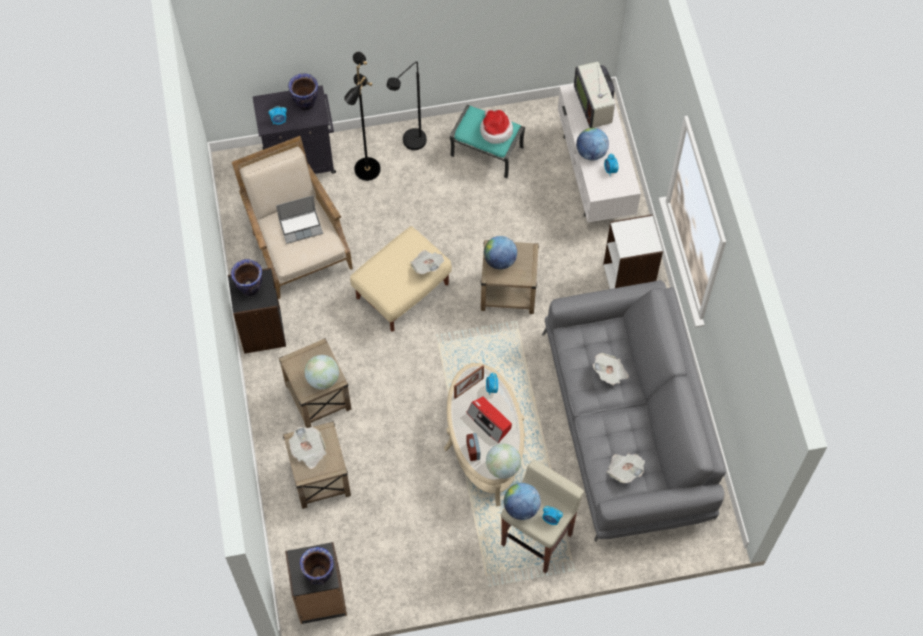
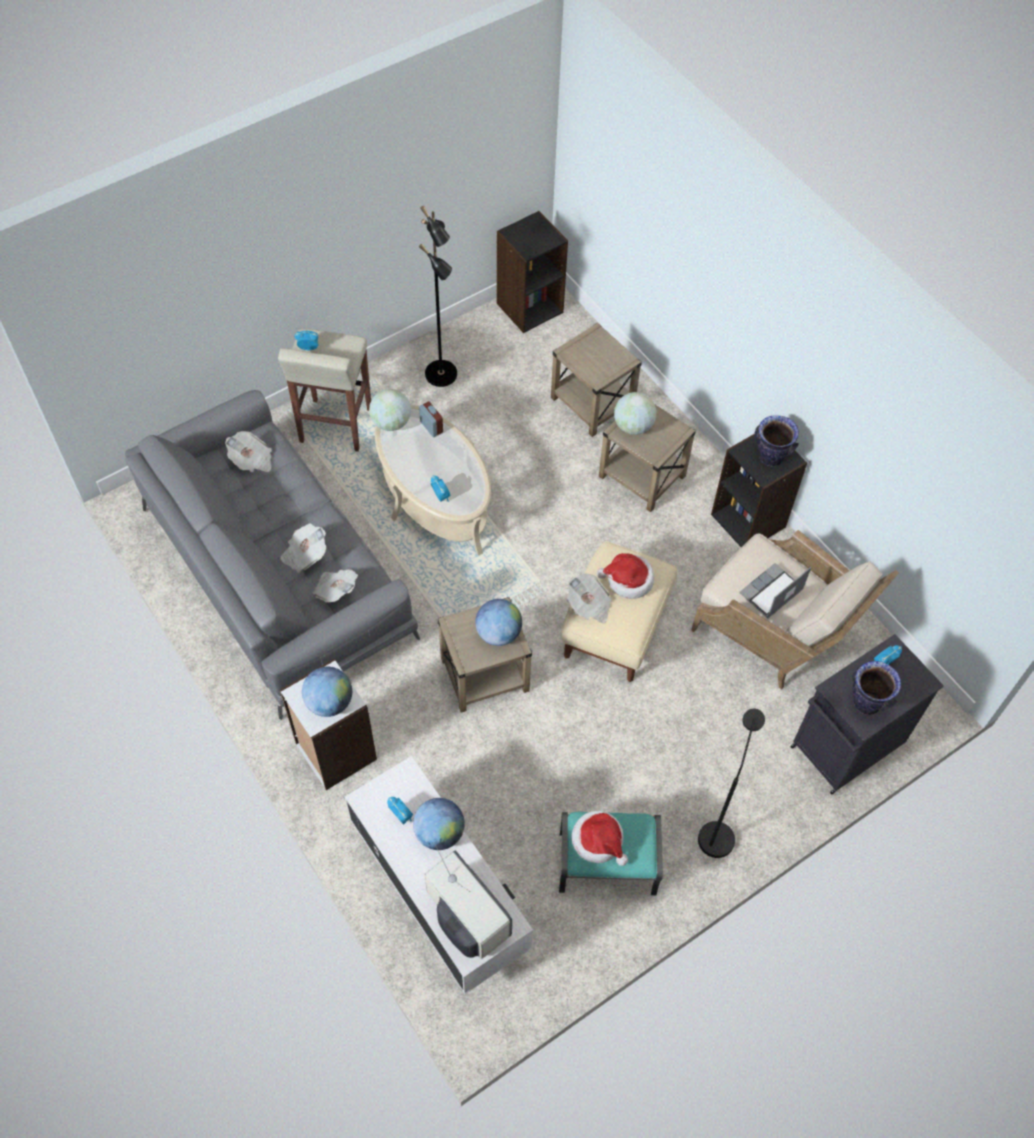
camera: 155 degrees right, 5 degrees down
newspaper [289,426,327,469] -> newspaper moved to [312,569,358,602]
vase [300,547,334,584] -> none
black floor lamp [344,52,381,181] -> black floor lamp moved to [419,206,457,387]
picture frame [454,365,484,399] -> none
radio [466,396,512,443] -> none
globe [504,483,541,520] -> globe moved to [302,667,352,717]
none -> hat [597,553,654,599]

